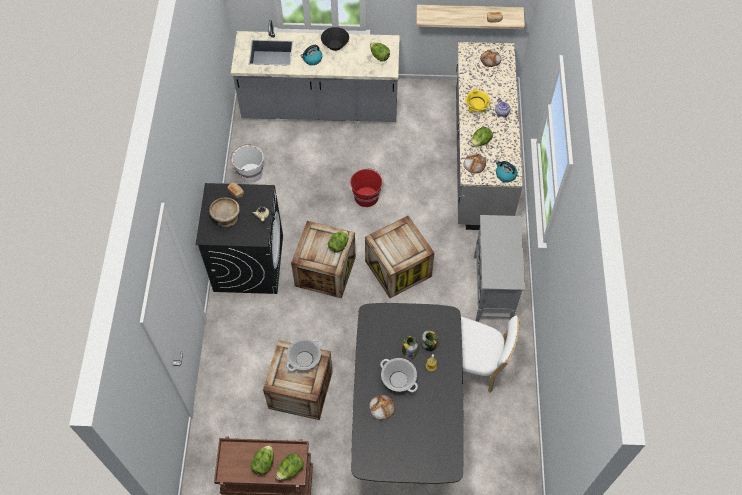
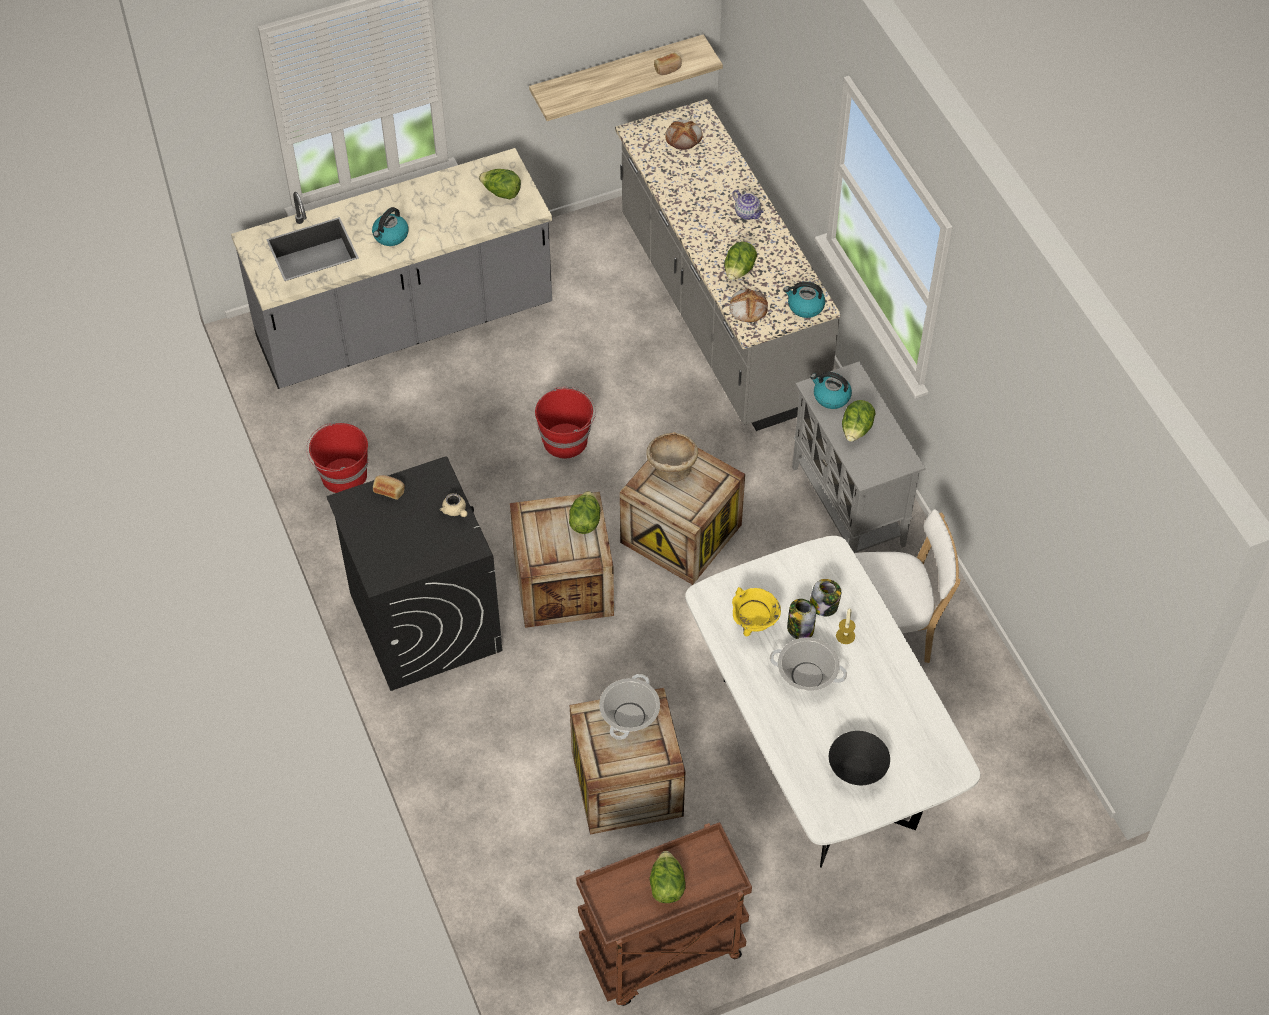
camera: 25 degrees left, 5 degrees down
beige bowl [209,198,240,227] -> beige bowl moved to [646,432,698,482]
white bucket [231,144,263,183] -> red bucket [306,422,368,493]
lettuce [276,454,304,480] -> lettuce moved to [842,400,876,442]
black bowl [321,27,349,51] -> black bowl moved to [829,731,890,785]
black dining table [351,303,464,484] -> white dining table [685,536,980,868]
bread [369,395,395,420] -> none
yellow cooking pot [465,88,490,113] -> yellow cooking pot moved to [732,587,781,636]
none -> kettle [810,372,852,409]

